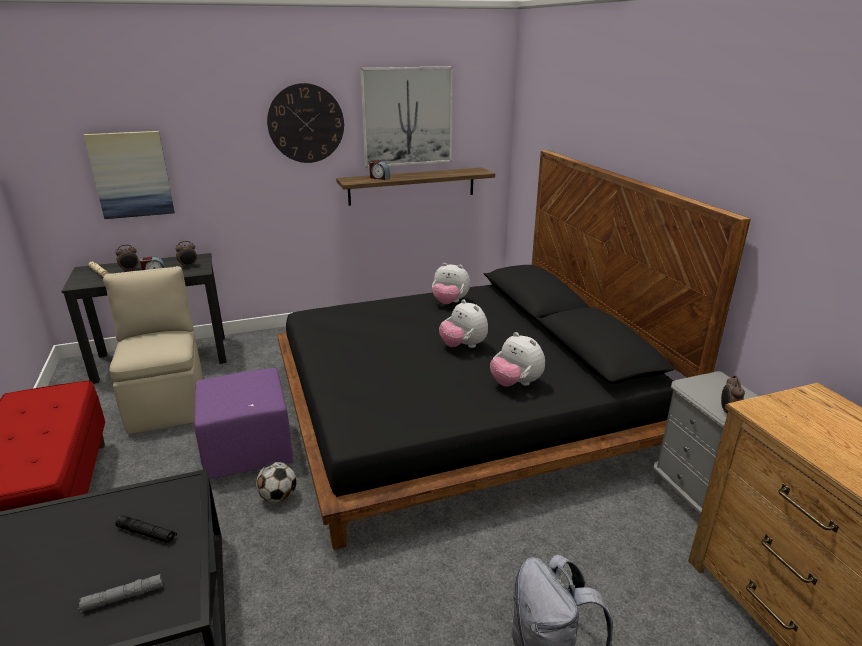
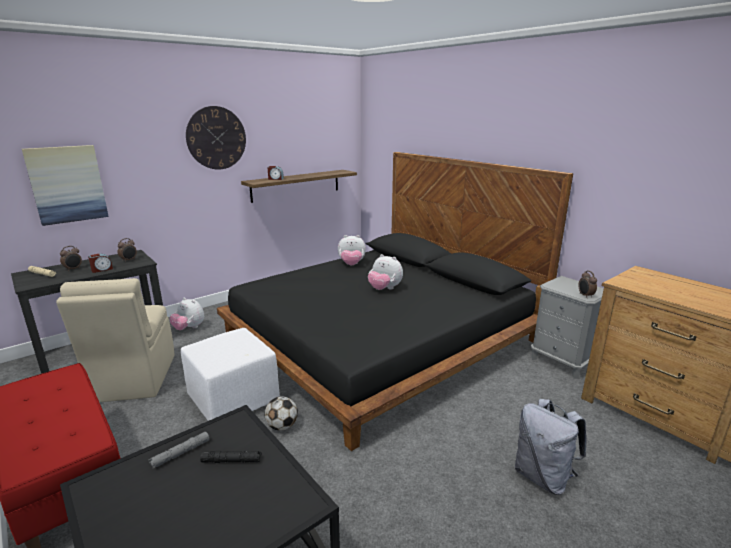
camera: 20 degrees left, 5 degrees down
grey flashlight [78,574,163,612] -> grey flashlight moved to [149,431,209,468]
beige chair [103,266,203,434] -> beige chair turned 150 degrees counterclockwise [56,278,175,402]
purple ottoman [194,368,293,480] -> white ottoman [181,328,280,421]
picture [360,66,453,168] -> none
plush toy [490,332,545,387] -> plush toy moved to [170,298,204,330]

